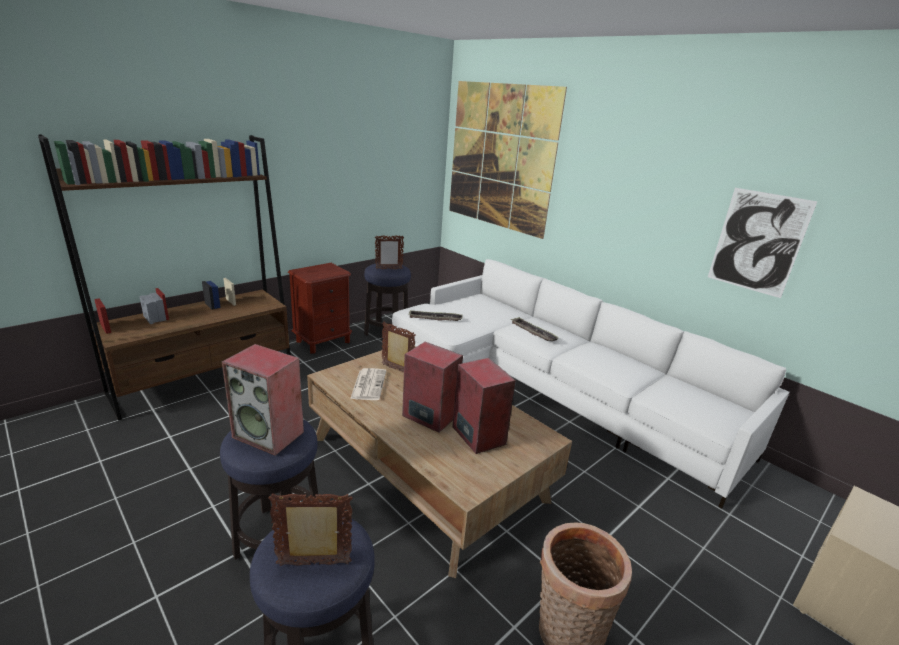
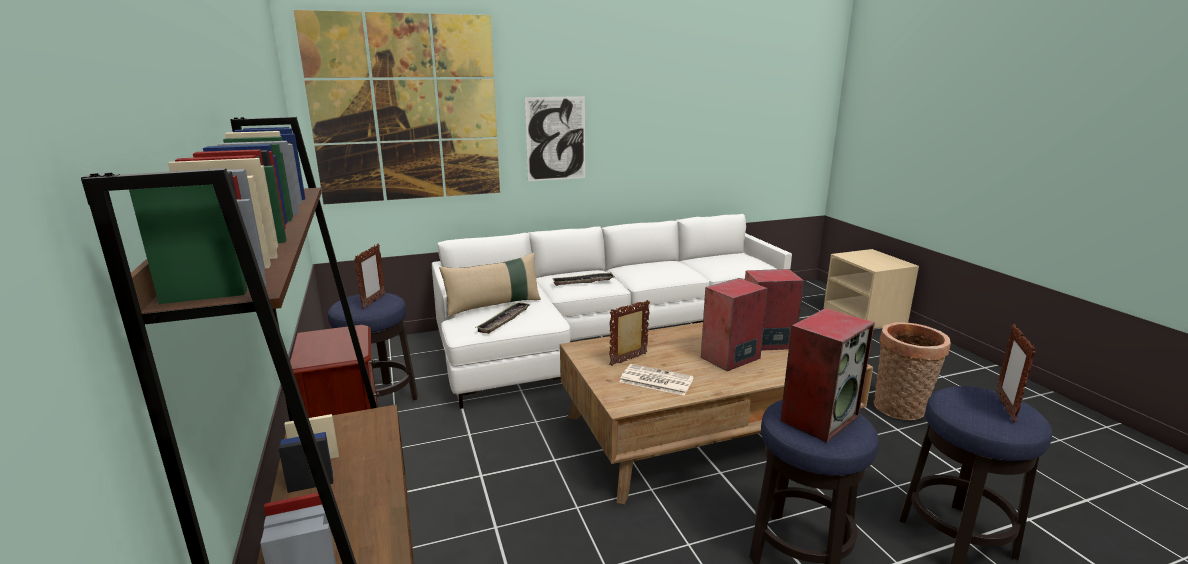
camera: 65 degrees left, 5 degrees down
picture [708,188,818,298] -> picture moved to [525,96,585,181]
none -> beige pillow [439,253,541,317]

